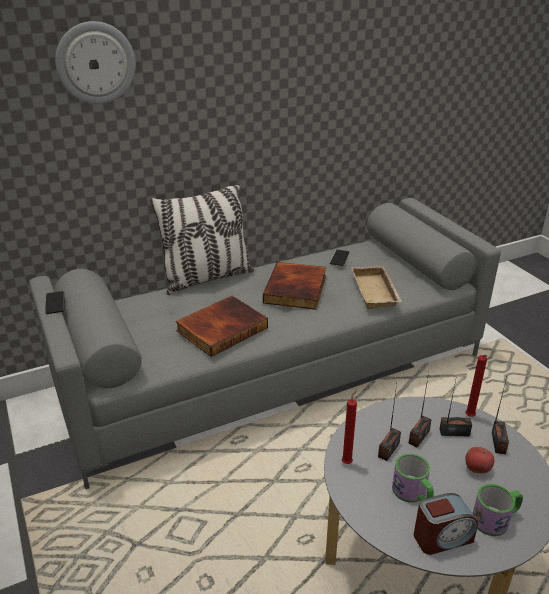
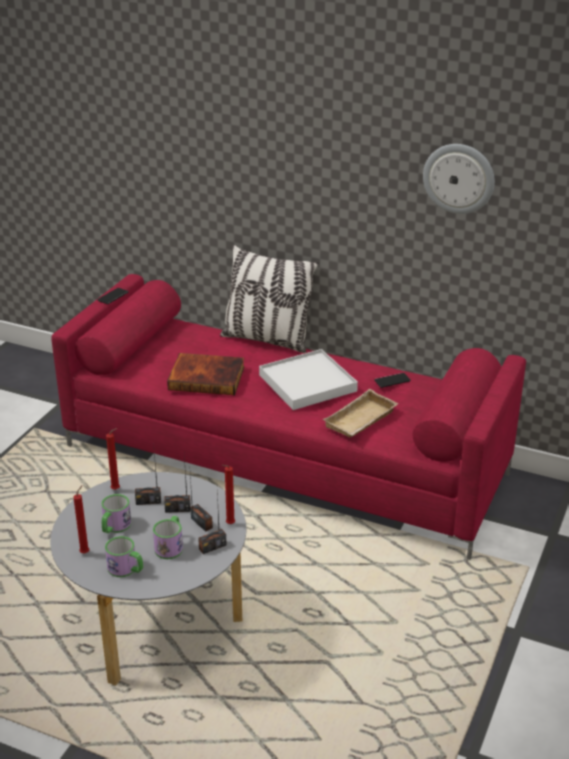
camera: 50 degrees right, 0 degrees up
grey sofa [29,198,501,489] -> red sofa [51,274,526,560]
wall clock [55,21,136,104] -> wall clock moved to [423,144,495,214]
book [263,262,326,310] -> white tray [259,349,358,410]
alarm clock [414,493,478,555] -> red candle [73,485,89,553]
apple [465,447,494,473] -> mug [153,516,183,559]

